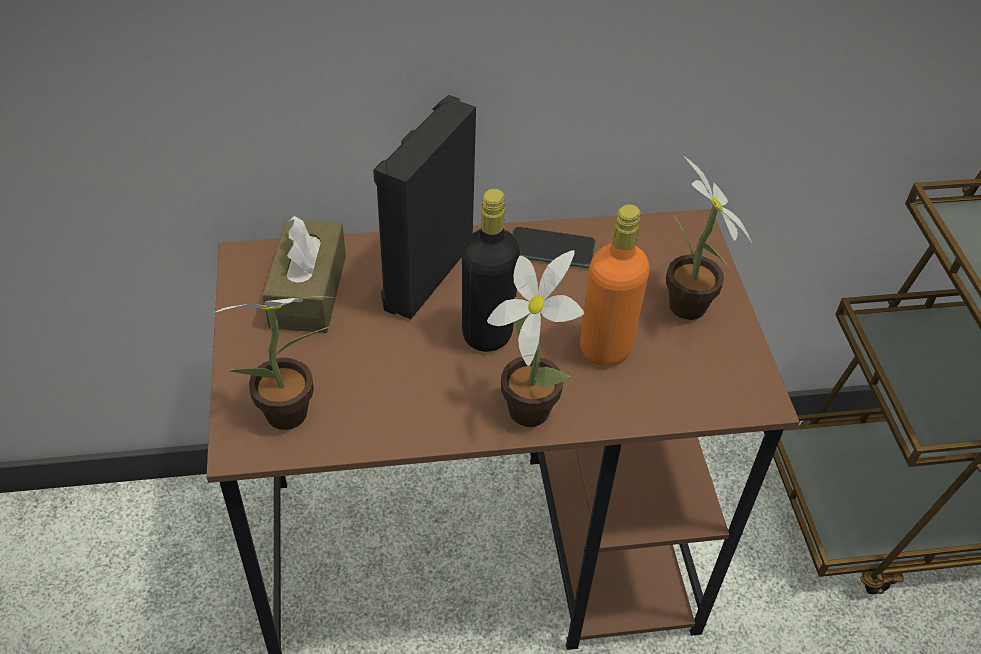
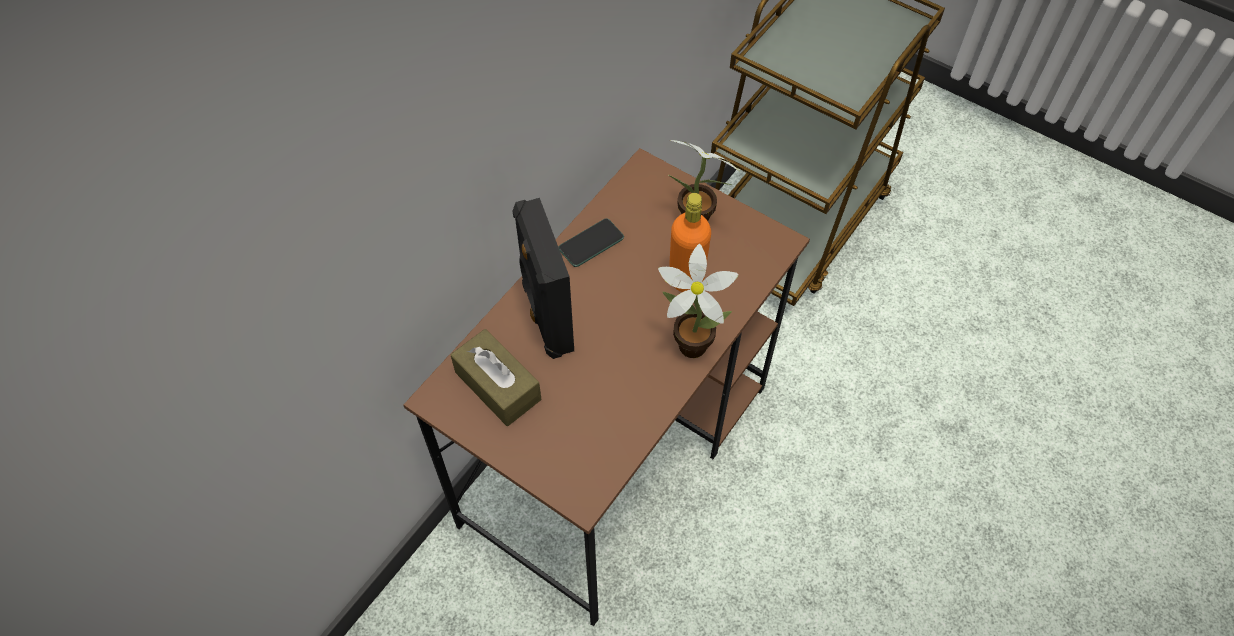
camera: 45 degrees left, 10 degrees up
potted plant [214,297,337,430] -> none
black bottle [462,189,520,352] -> none

